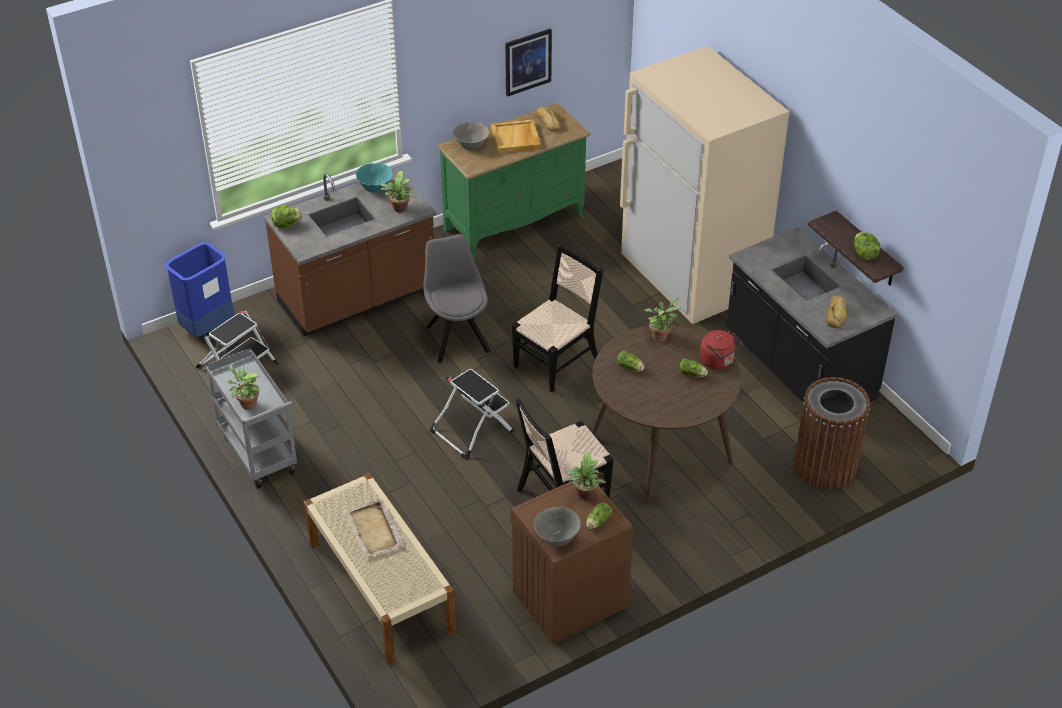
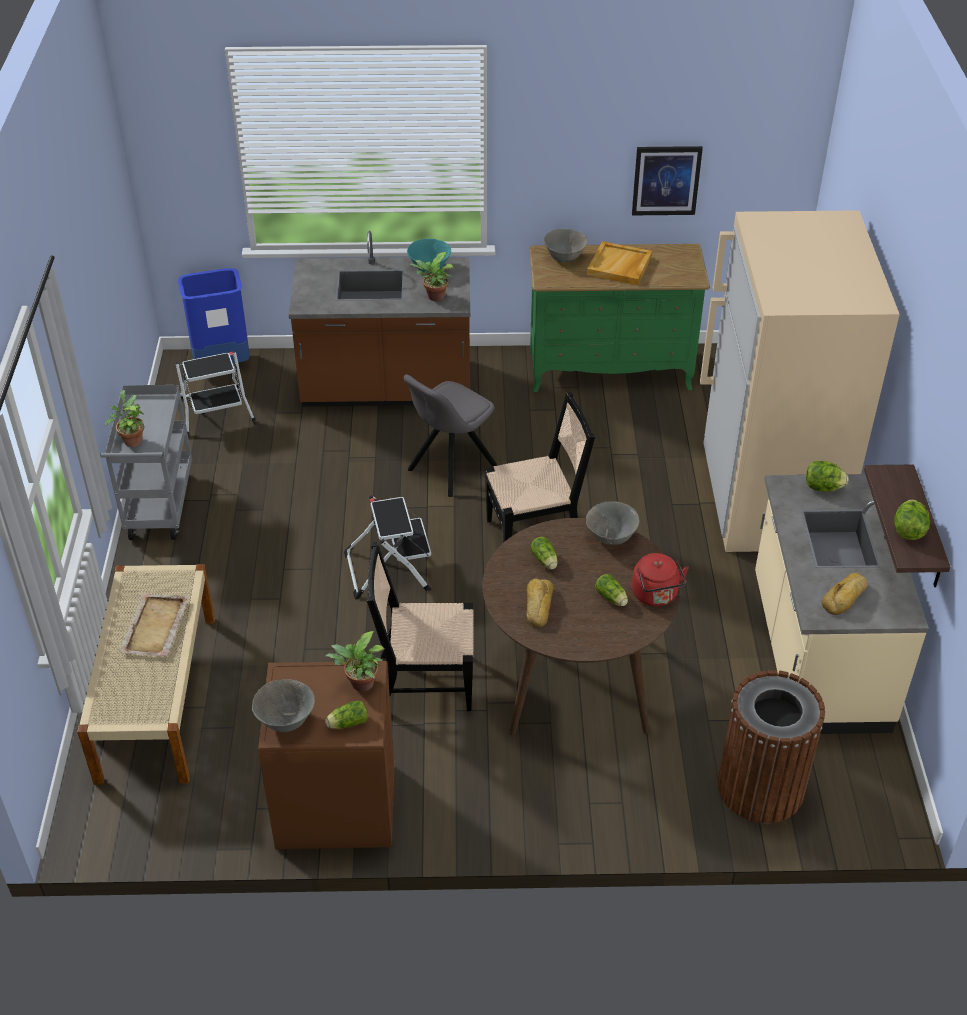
camera: 30 degrees right, 0 degrees up
lettuce [271,206,302,228] -> lettuce moved to [806,461,848,492]
grey chair [423,234,491,363] -> grey chair turned 150 degrees counterclockwise [404,375,497,497]
bread [536,107,561,132] -> bread moved to [526,578,554,627]
potted plant [644,298,681,342] -> grey bowl [586,501,639,545]
black counter [726,227,897,403] -> beige counter [755,474,929,734]

